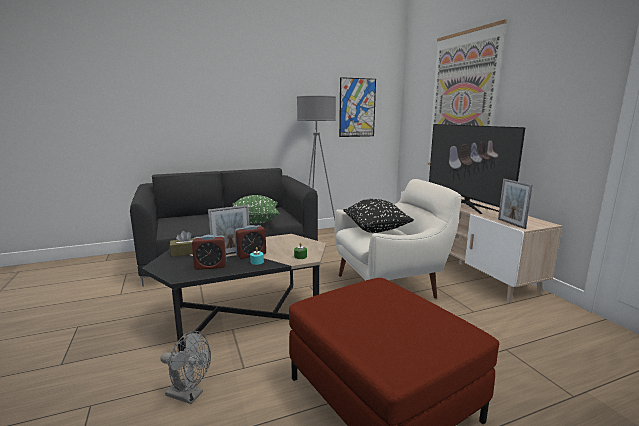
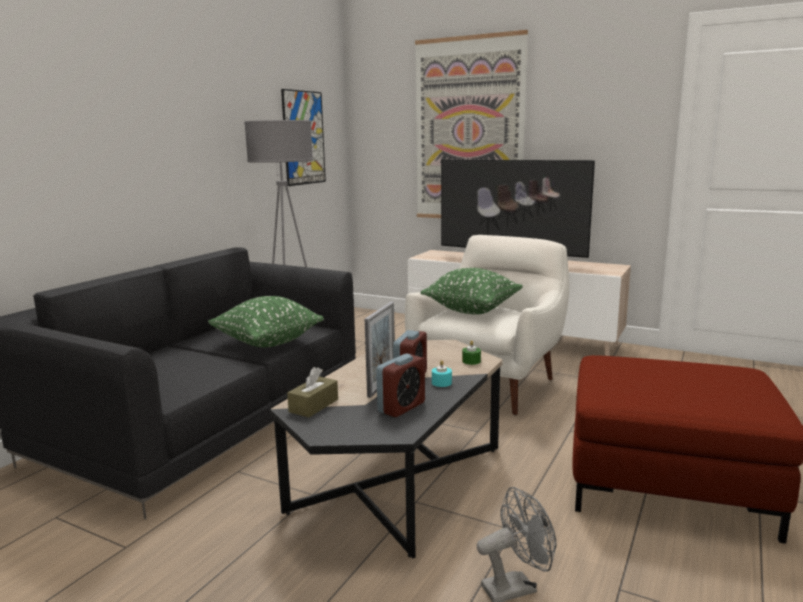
camera: 40 degrees left, 0 degrees up
black pillow [343,199,414,233] -> green pillow [420,268,523,314]
picture frame [498,179,533,229] -> none

